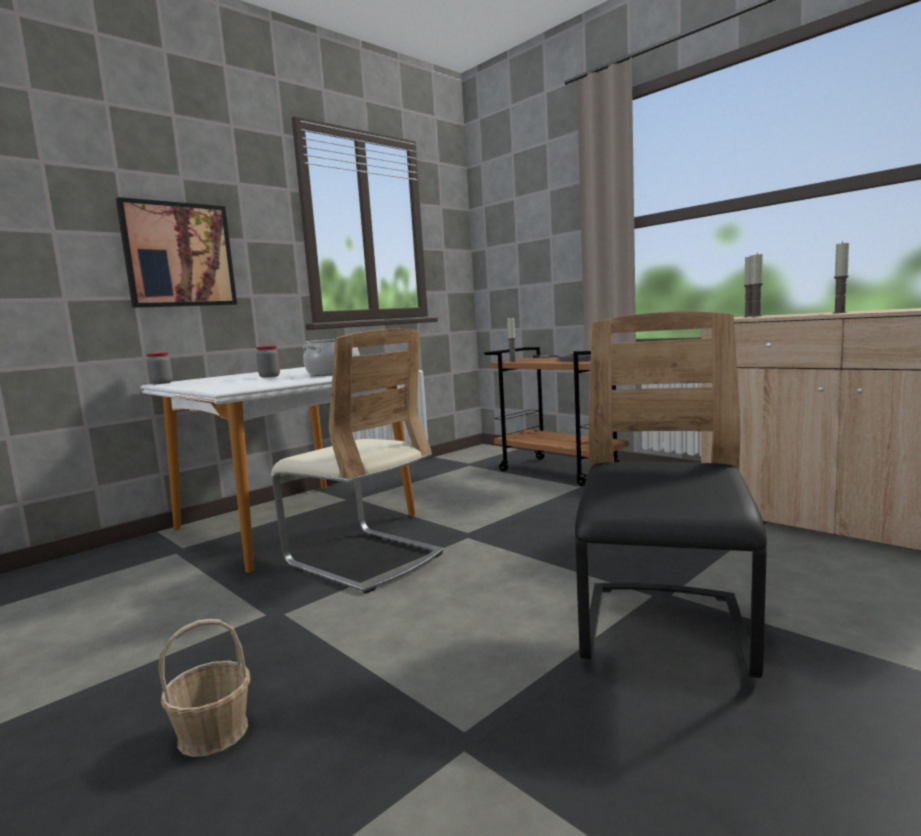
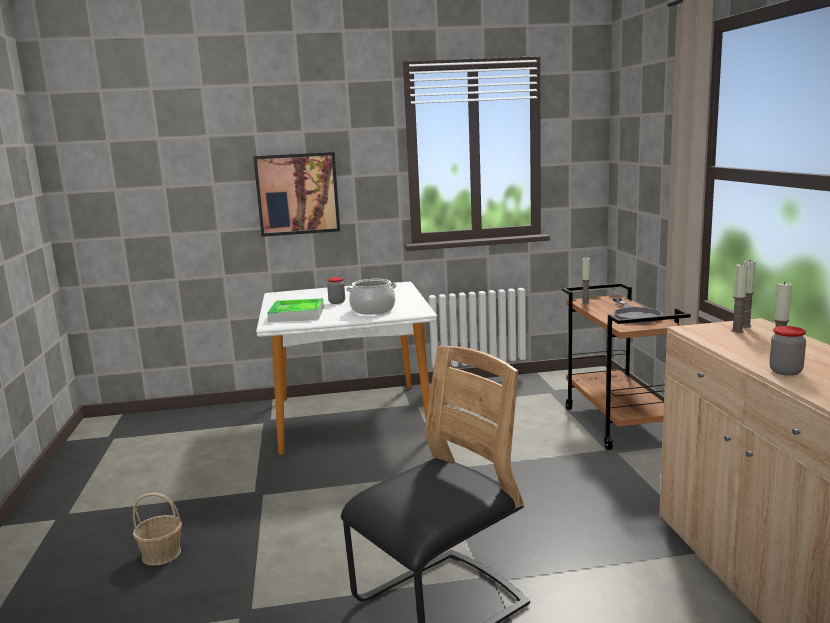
camera: 35 degrees right, 5 degrees up
jar [147,352,173,384] -> jar moved to [769,326,806,376]
beige chair [271,329,444,594] -> none
none -> tray [267,298,324,322]

